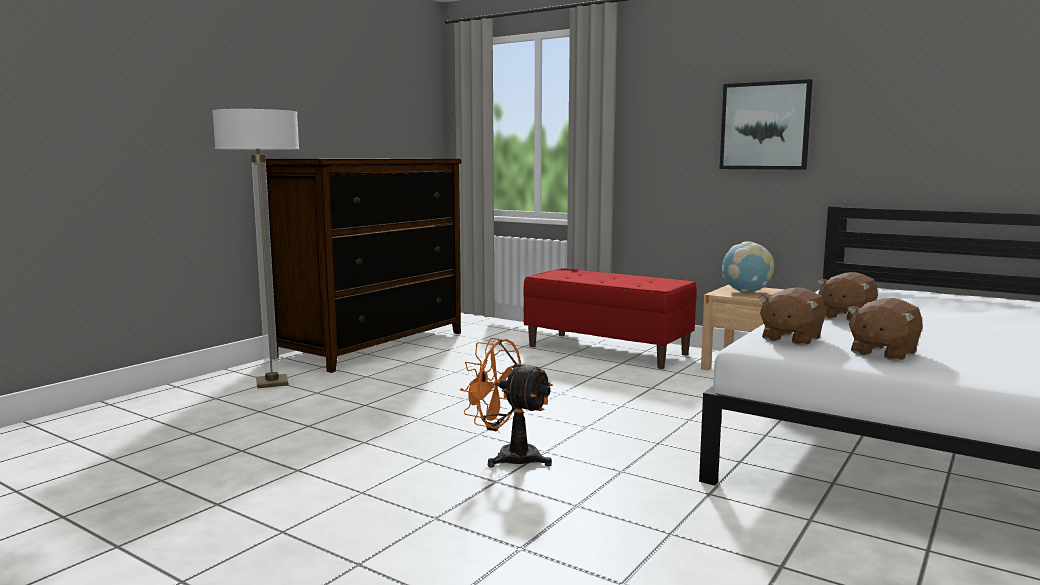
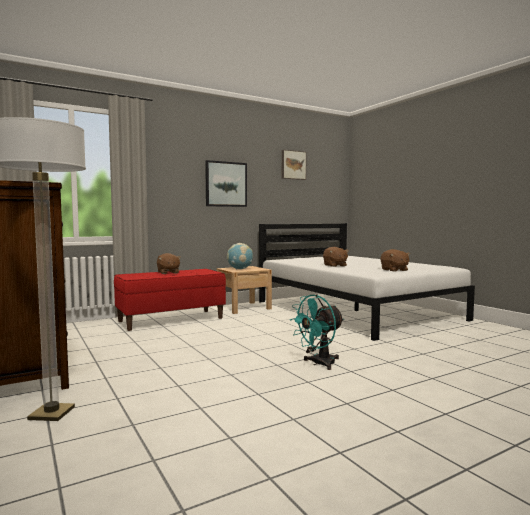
camera: 65 degrees left, 5 degrees down
orange fan [460,338,553,468] -> turquoise fan [290,295,344,370]
brown plush toy [758,287,826,346] -> brown plush toy moved to [157,253,181,274]
none -> picture [282,150,306,180]

